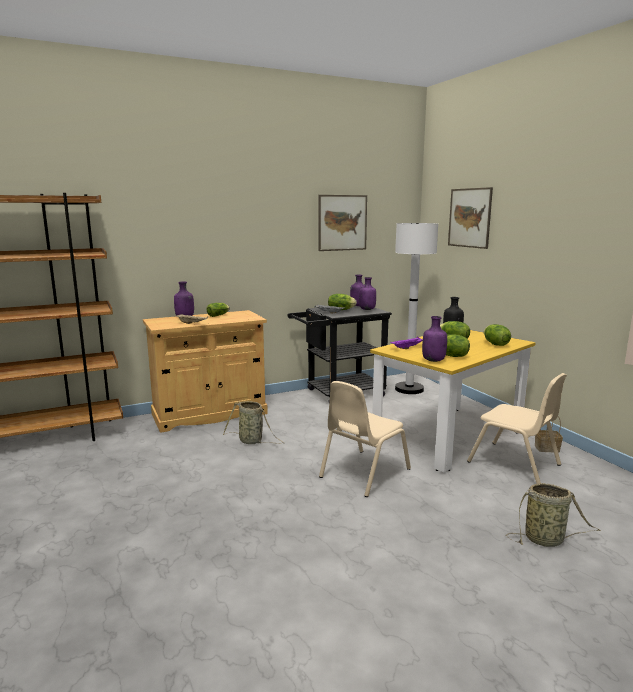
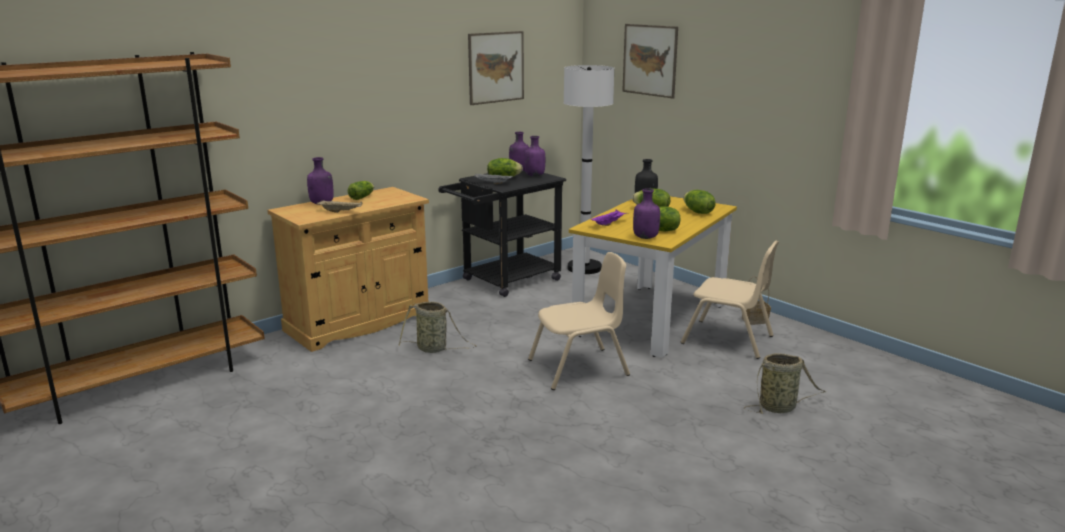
camera: 15 degrees left, 5 degrees up
beige chair [319,381,411,497] -> beige chair turned 135 degrees counterclockwise [528,252,630,390]

